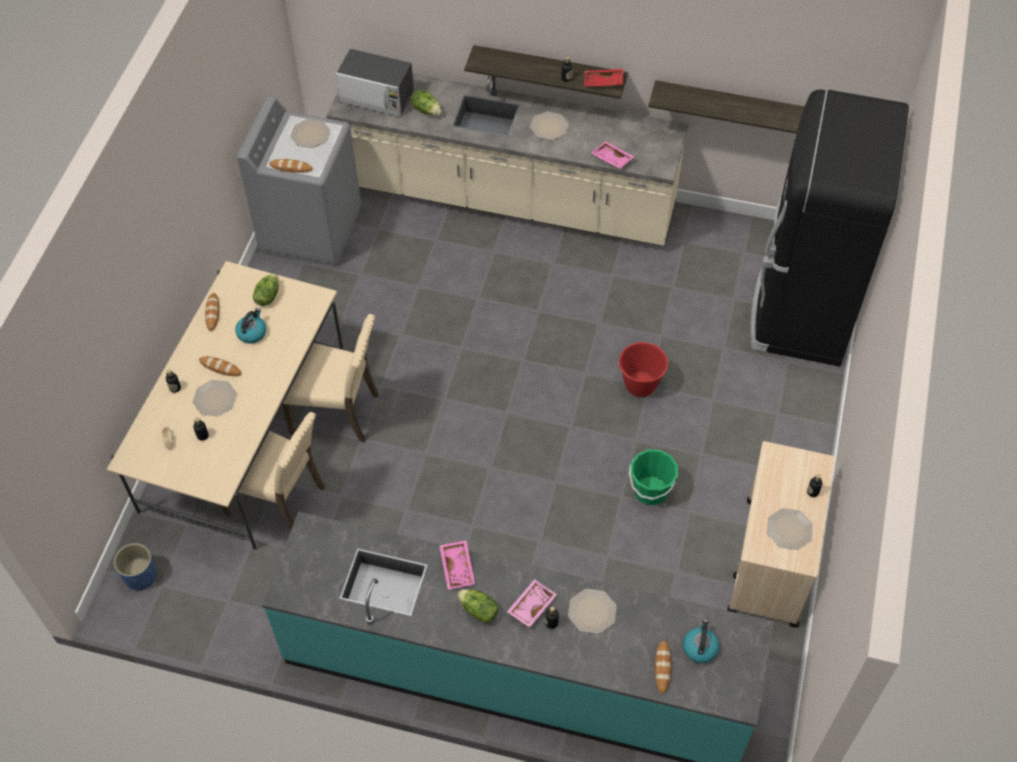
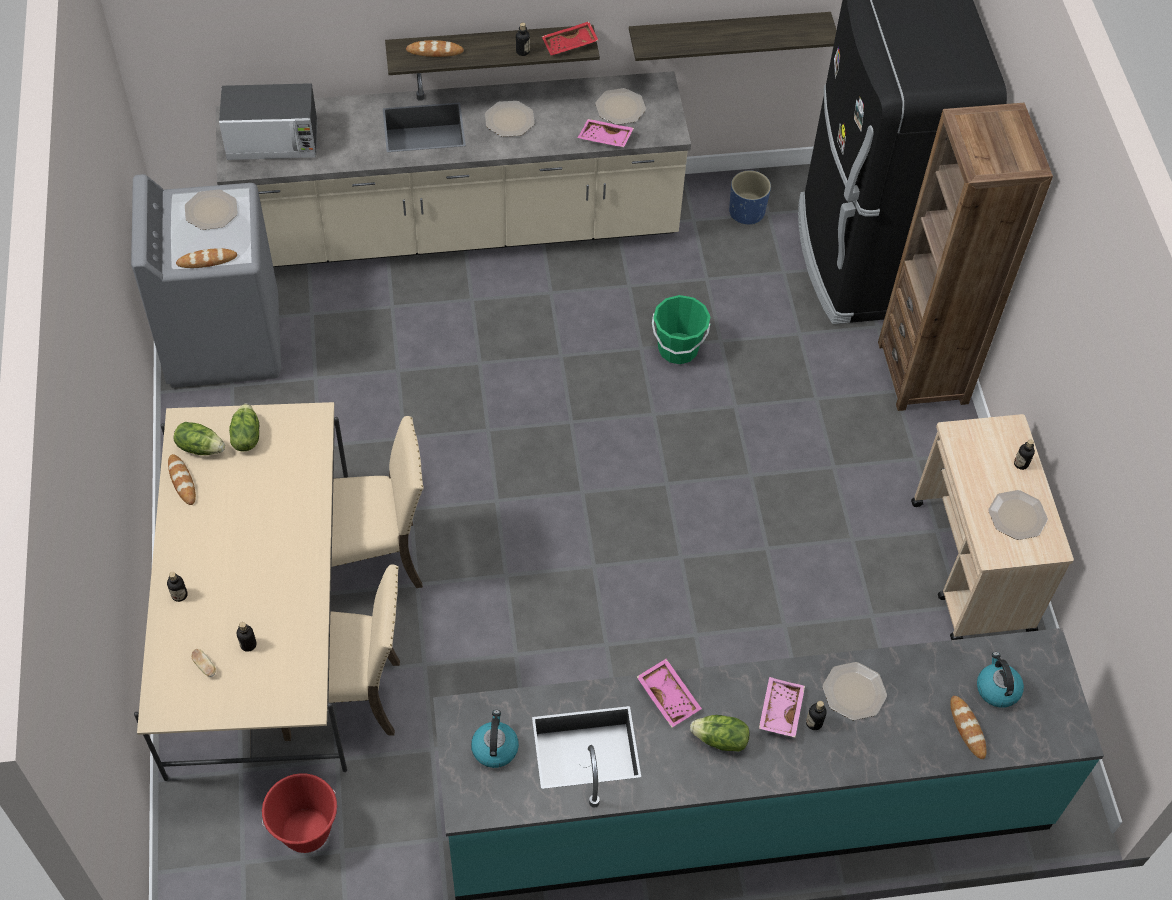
camera: 25 degrees left, 0 degrees up
blue planter [114,543,157,591] -> blue planter moved to [729,171,771,224]
plate [193,380,237,416] -> plate moved to [595,88,646,125]
bread [199,356,241,376] -> bread moved to [406,40,464,57]
kettle [235,308,266,343] -> kettle moved to [471,710,519,768]
lettuce [411,90,442,116] -> lettuce moved to [174,422,225,455]
red bucket [617,342,668,397] -> red bucket moved to [262,773,337,853]
green bucket [629,449,678,505] -> green bucket moved to [652,295,711,364]
none -> brown bookcase [878,103,1053,411]

